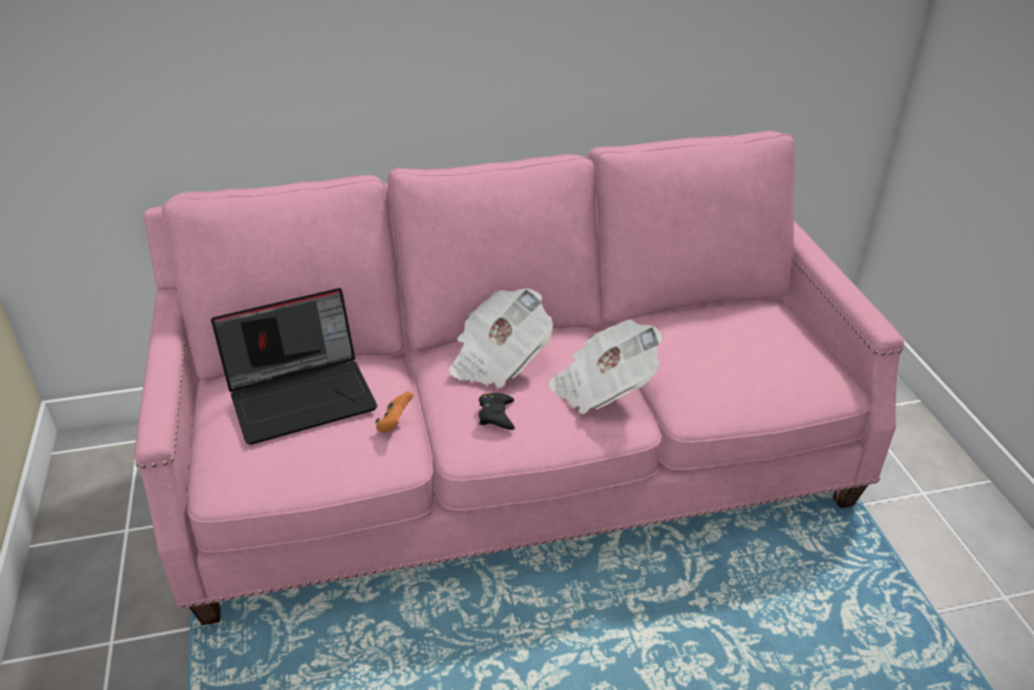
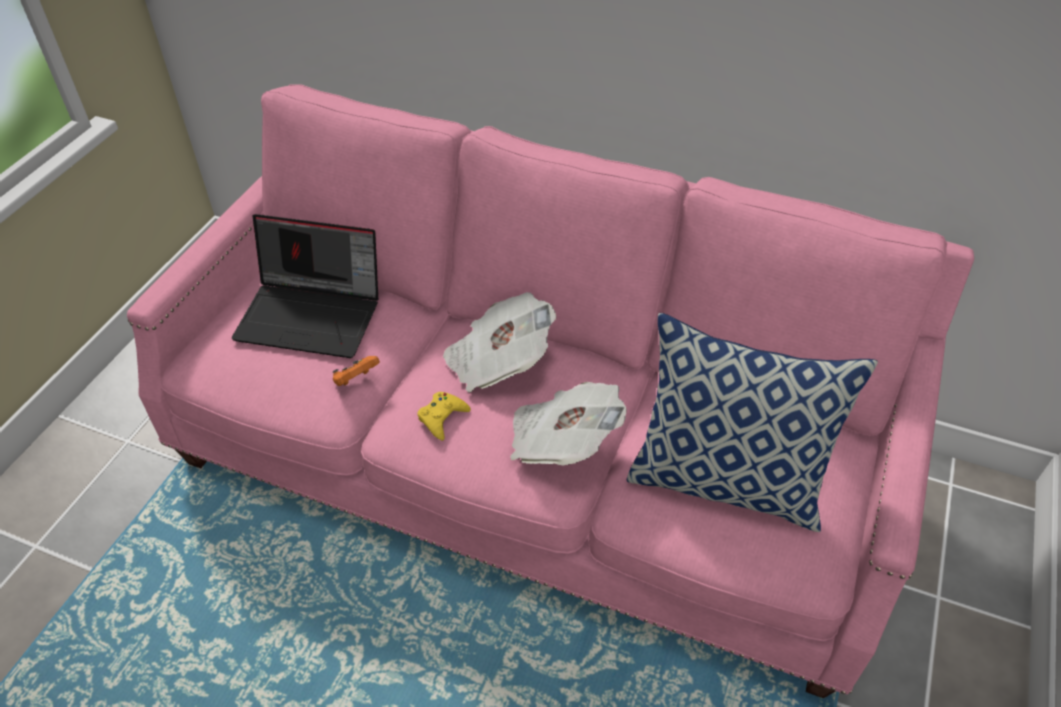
camera: 35 degrees right, 10 degrees up
black game controller [478,393,515,430] -> yellow game controller [417,392,471,441]
none -> pillow [627,313,878,532]

